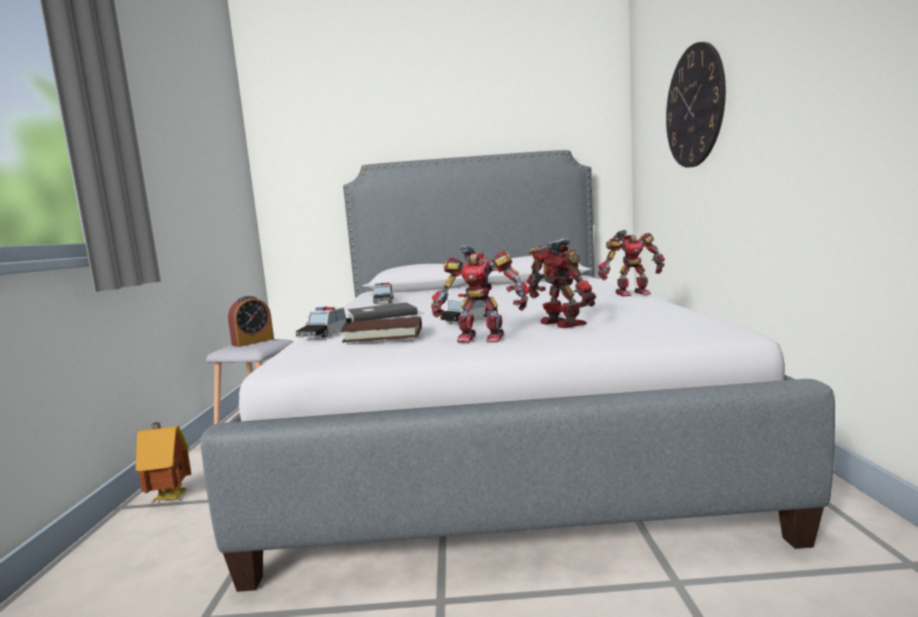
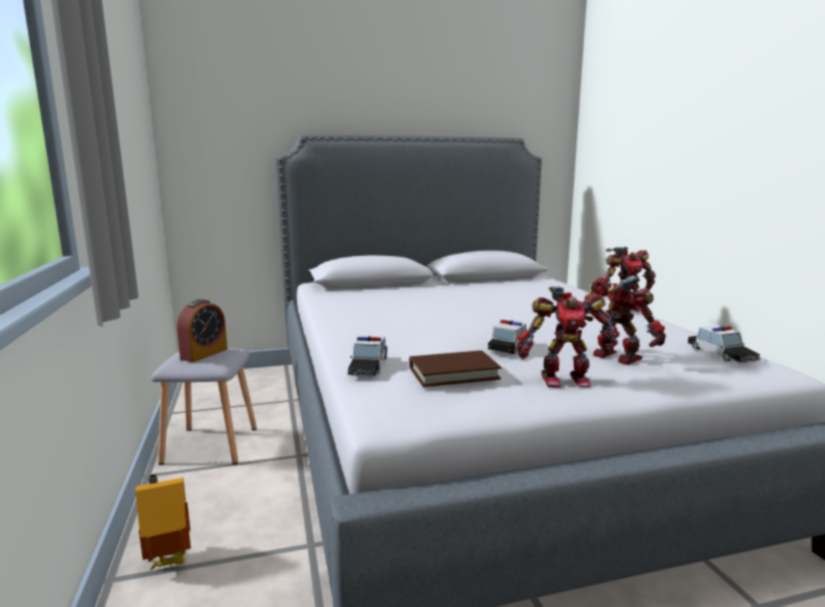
camera: 15 degrees left, 5 degrees up
grey book [348,302,418,321] -> none
toy car [372,283,393,304] -> toy car moved to [688,325,760,363]
wall clock [666,42,726,168] -> none

